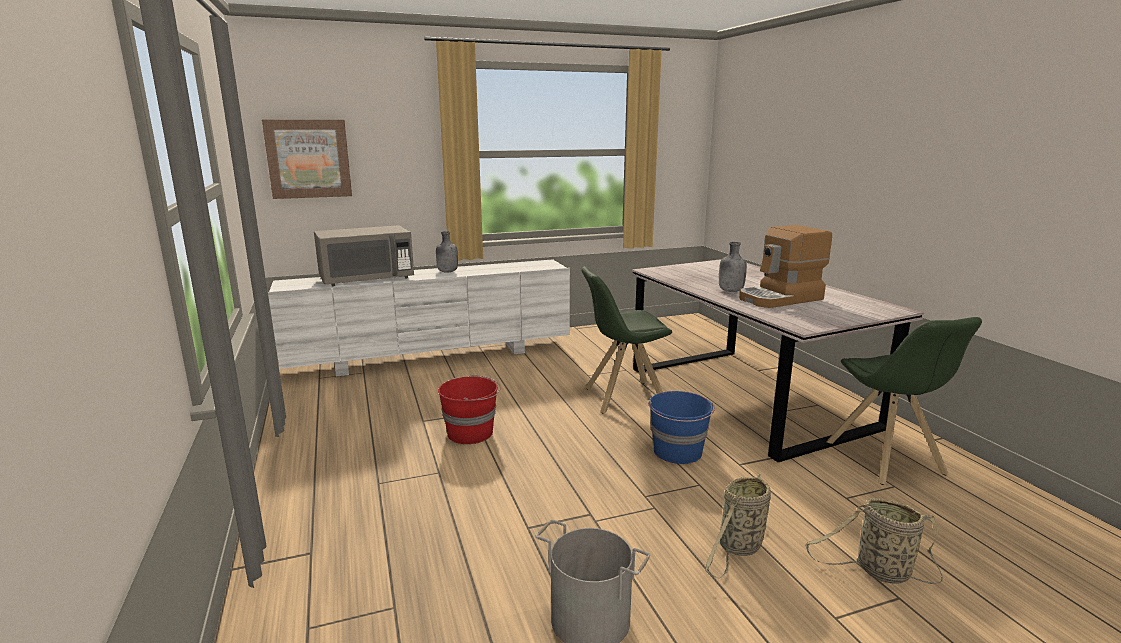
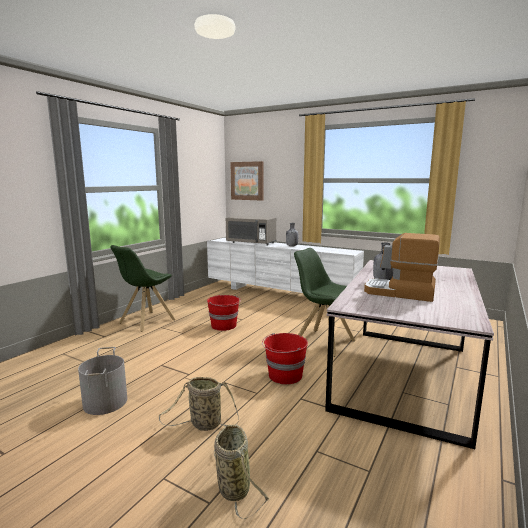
camera: 50 degrees right, 5 degrees down
blue bucket [648,391,715,464] -> red bucket [262,333,308,384]
green chair [827,317,982,485] -> green chair moved to [110,245,176,332]

